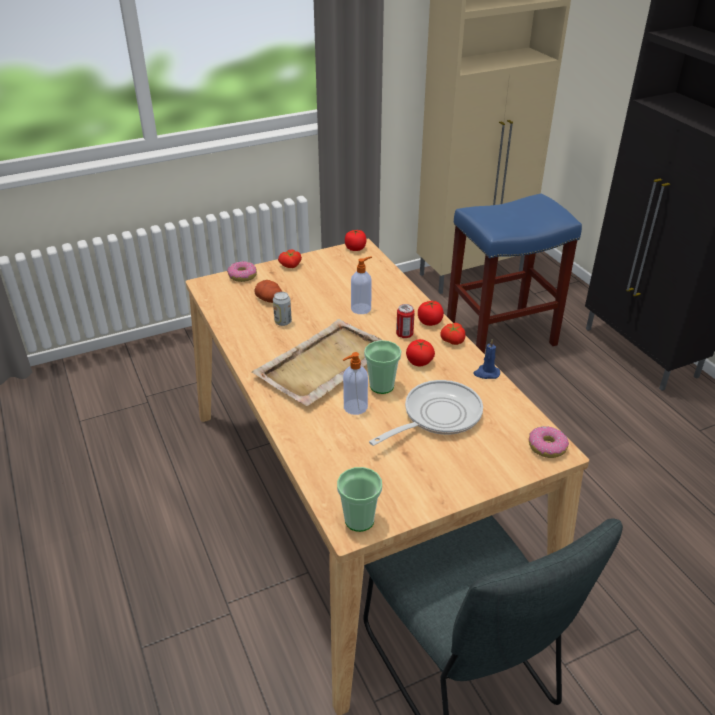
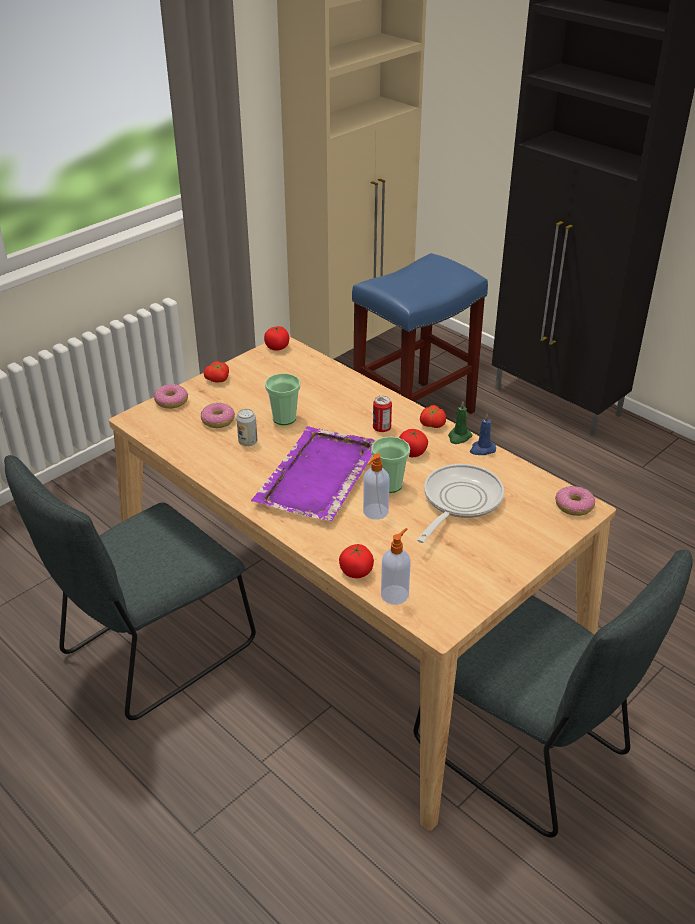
camera: 20 degrees left, 0 degrees up
beige tray [251,319,382,406] -> purple tray [251,426,376,521]
potato [254,280,282,303] -> donut [201,402,235,428]
cup [337,467,382,532] -> cup moved to [265,373,300,425]
soap dispenser [351,256,372,314] -> soap dispenser moved to [381,528,410,605]
tomato [418,301,444,326] -> tomato moved to [339,544,374,578]
none -> grey chair [4,455,256,720]
none -> green candle [448,401,472,444]

